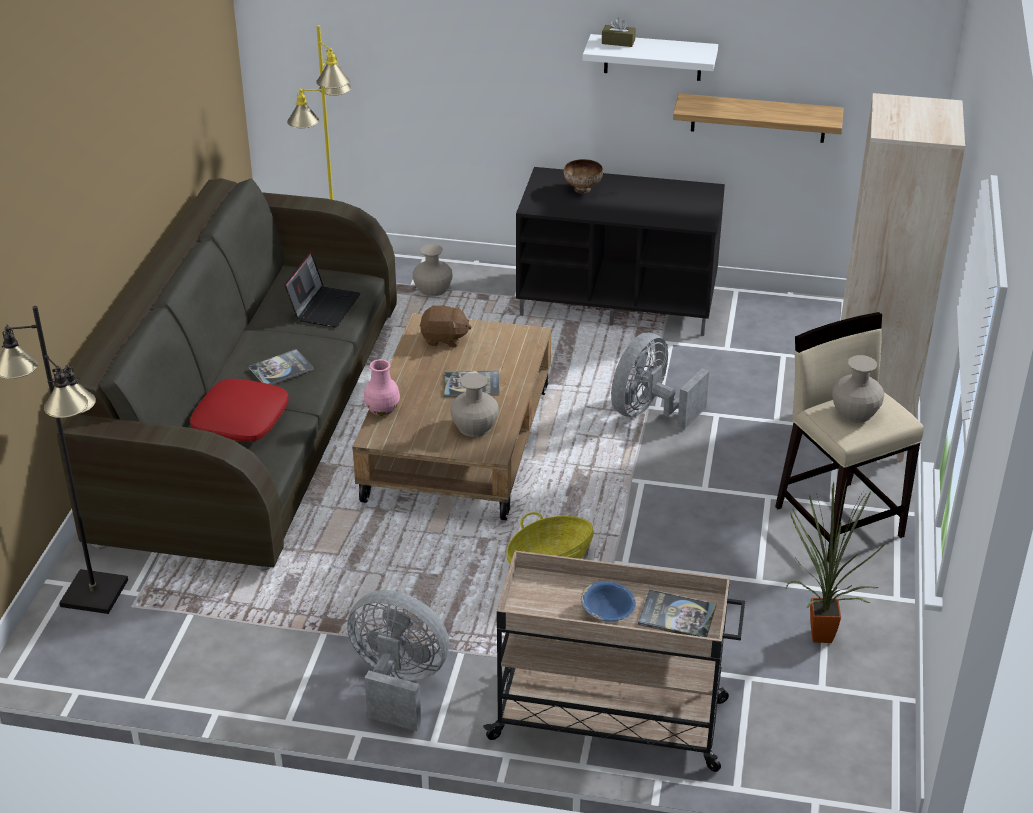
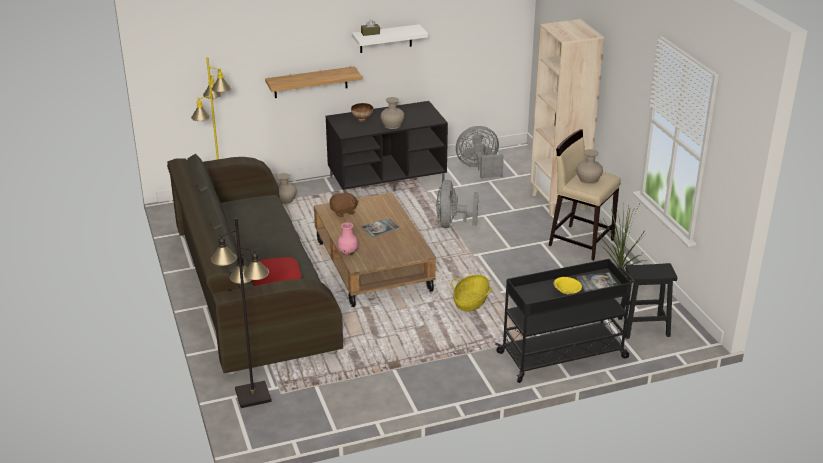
camera: 30 degrees left, 5 degrees down
book [248,349,314,385] -> none
laptop [285,252,361,327] -> none
grey fan [347,590,449,731] -> grey fan moved to [456,126,504,178]
beige vase [450,373,499,437] -> beige vase moved to [381,97,404,129]
beige cart [483,550,745,772] -> black cart [495,259,635,383]
blue bowl [581,581,636,621] -> yellow bowl [554,277,582,294]
shelf [673,94,843,143] -> shelf moved to [265,66,362,98]
none -> black stool [618,263,677,339]

